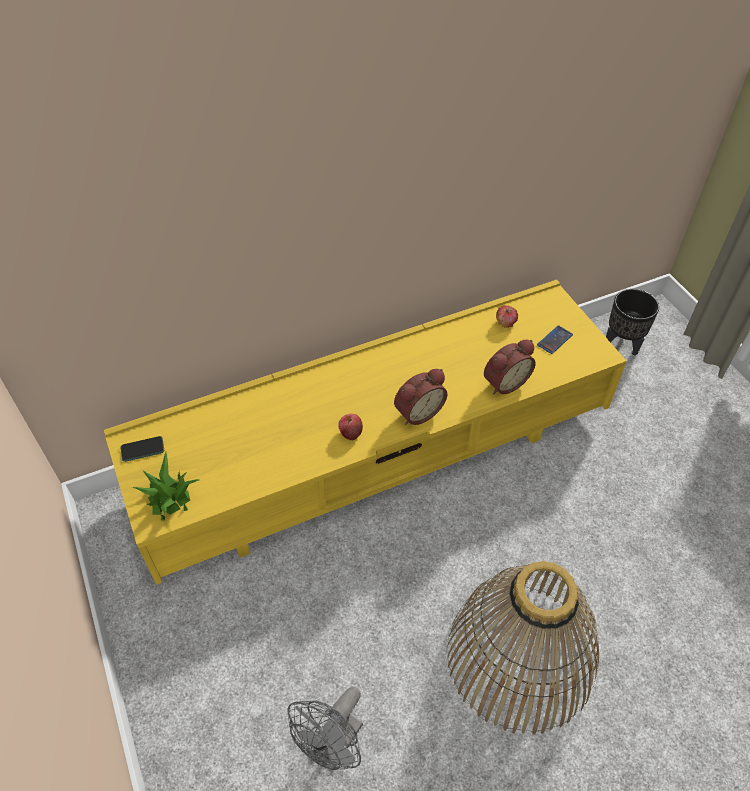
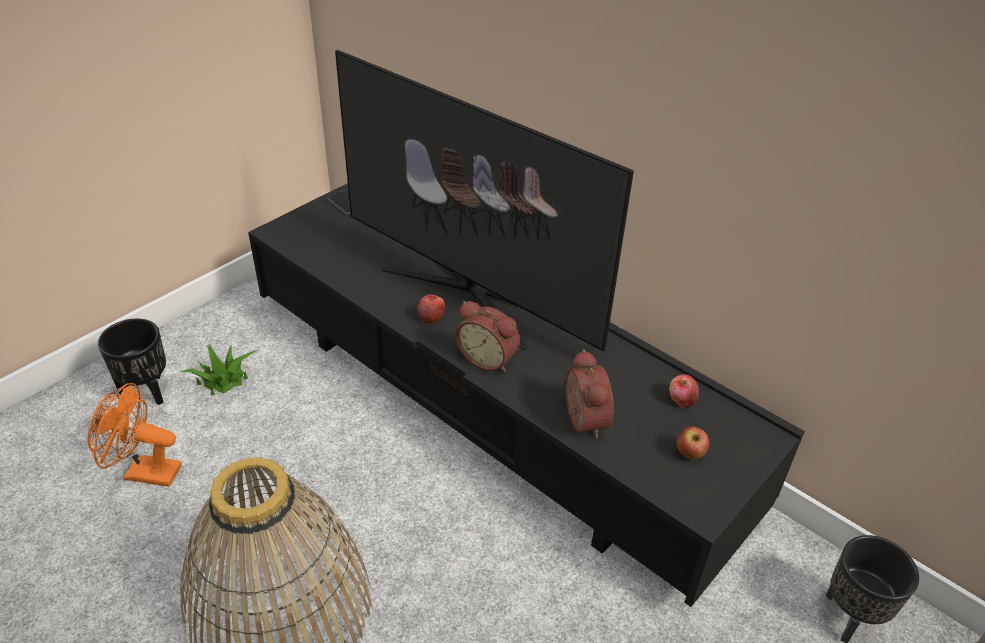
camera: 65 degrees right, 10 degrees down
yellow tv stand [104,280,627,585] -> black tv stand [248,183,805,607]
potted plant [132,451,199,521] -> potted plant moved to [180,343,257,396]
grey fan [287,686,363,770] -> orange fan [88,383,182,487]
alarm clock [484,340,536,394] -> alarm clock turned 135 degrees counterclockwise [565,349,614,438]
phone [537,325,573,354] -> apple [677,426,710,460]
none -> black planter [98,318,166,405]
none -> television [335,50,634,352]

